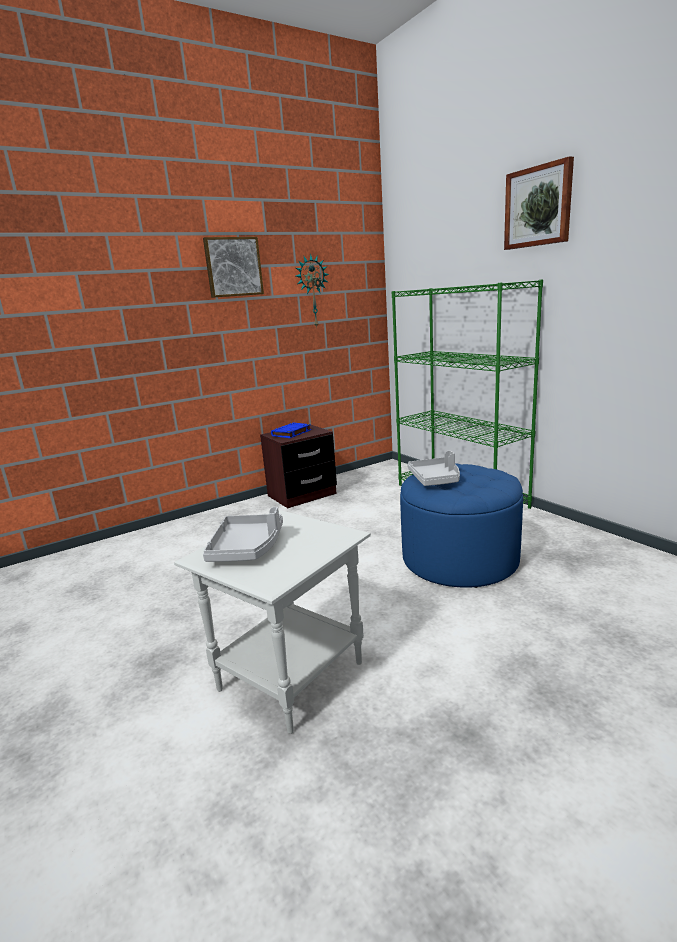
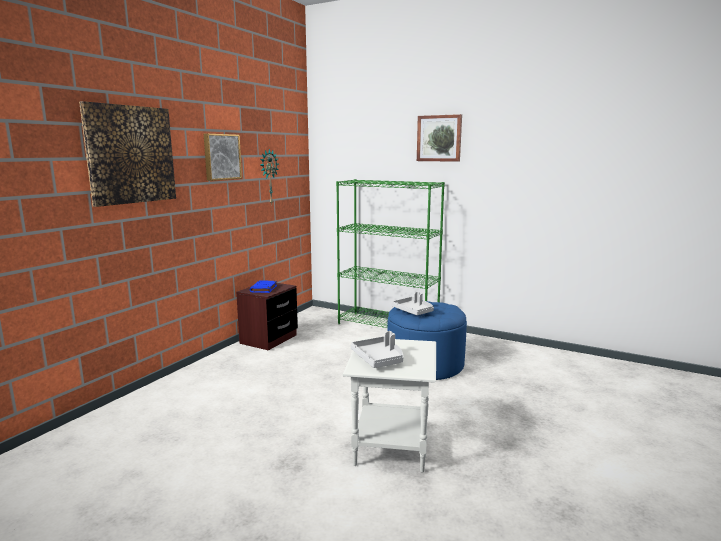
camera: 30 degrees left, 5 degrees down
none -> picture [79,101,176,207]

